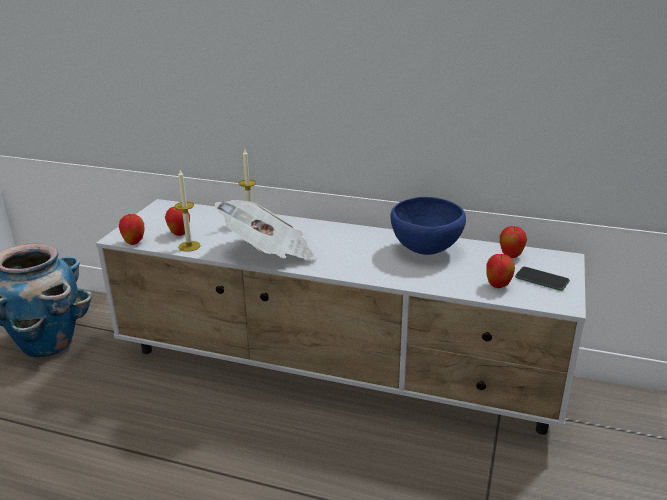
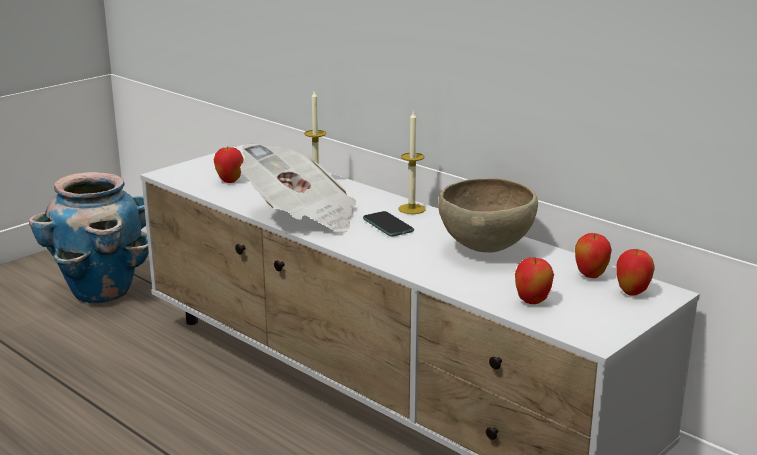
camera: 25 degrees right, 5 degrees down
apple [119,214,145,245] -> apple moved to [616,249,655,296]
candle [175,170,201,252] -> candle moved to [398,110,426,214]
blue bowl [390,197,466,255] -> brown bowl [438,178,538,253]
phone [515,267,570,291] -> phone moved to [363,211,414,237]

